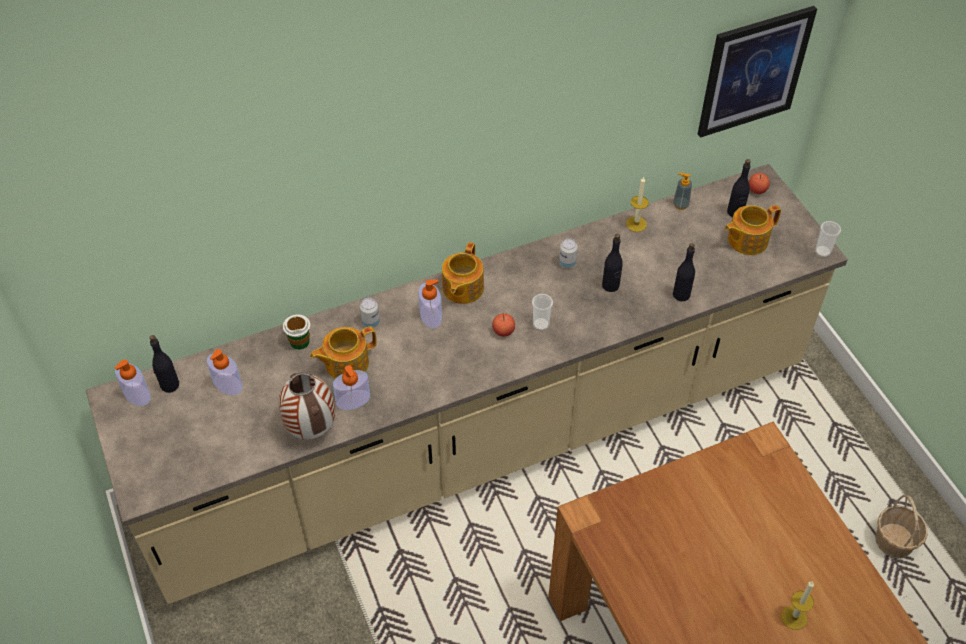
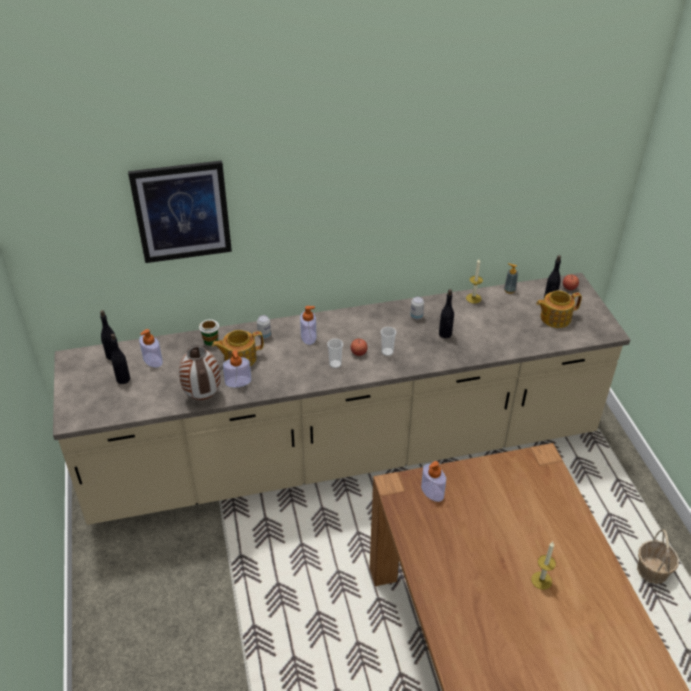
camera: 10 degrees right, 10 degrees down
soap dispenser [115,359,151,406] -> soap dispenser moved to [421,461,446,502]
teapot [442,242,484,304] -> none
black bottle [673,243,695,301] -> black bottle moved to [111,334,130,384]
picture [698,6,817,138] -> picture moved to [128,160,232,263]
cup [815,221,841,257] -> cup moved to [327,338,343,368]

